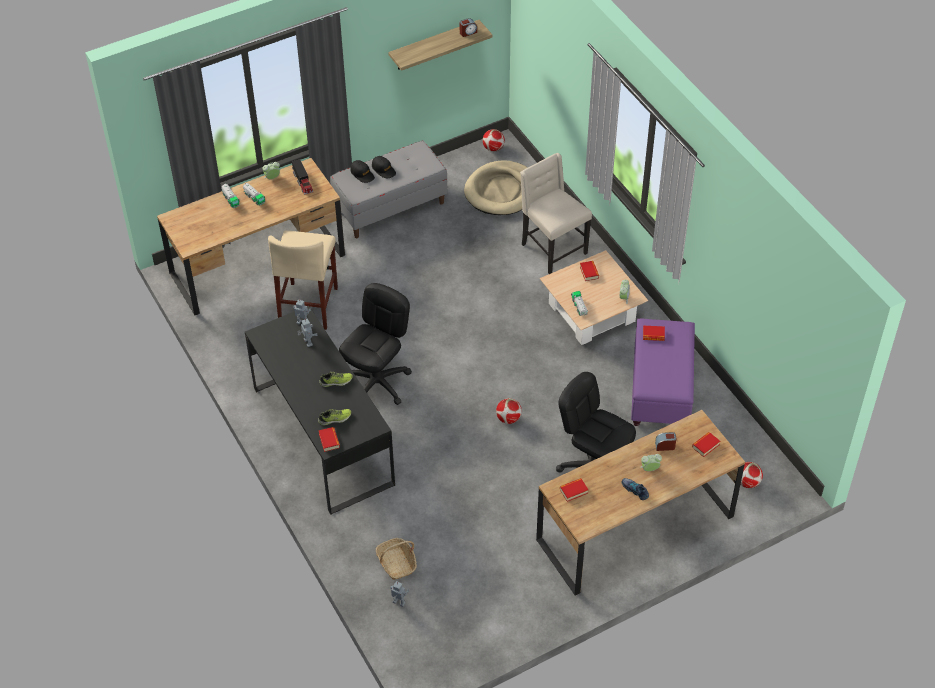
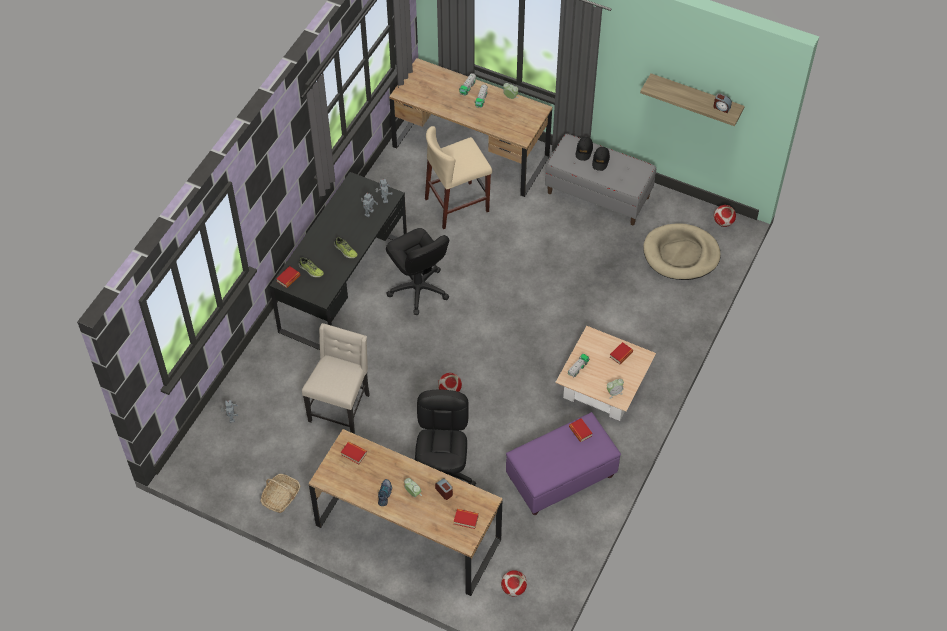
camera: 55 degrees right, 5 degrees up
toy truck [292,159,313,195] -> none
black office chair [339,283,412,405] -> black office chair turned 60 degrees clockwise [386,228,449,315]
basket [376,538,417,580] -> basket moved to [261,474,300,513]
beige chair [520,153,592,274] -> beige chair moved to [302,323,370,434]

